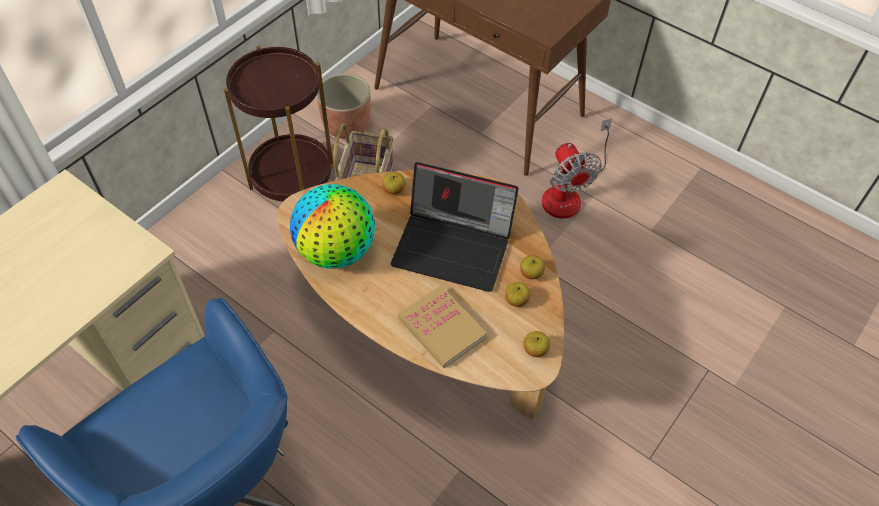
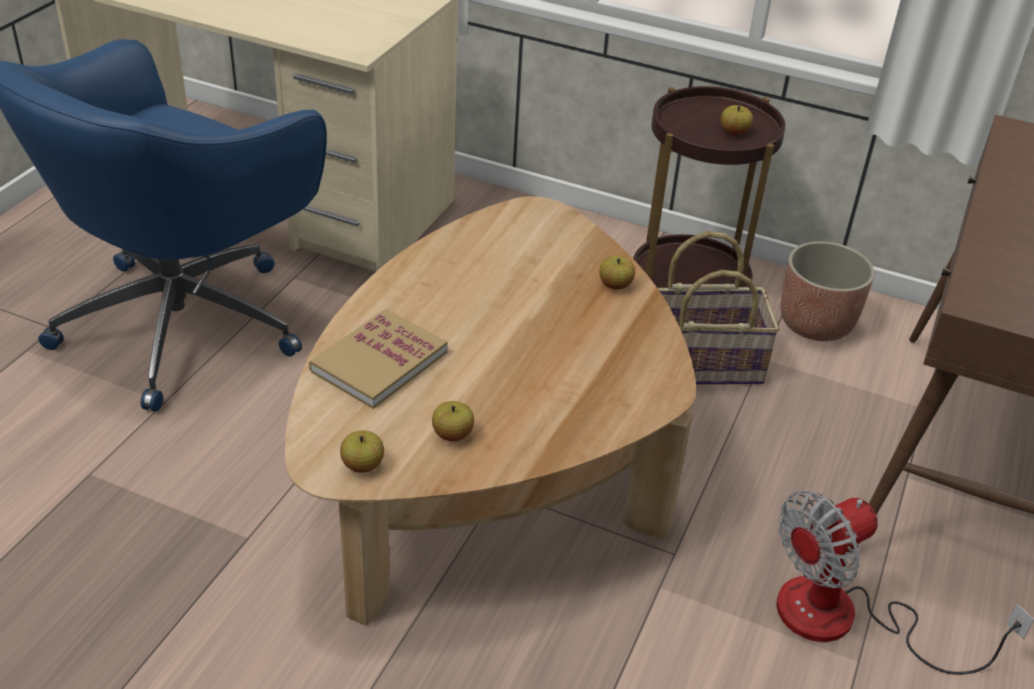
camera: 75 degrees right, 15 degrees down
globe [290,184,375,269] -> none
laptop [391,162,519,292] -> none
apple [520,255,545,279] -> apple moved to [721,105,753,135]

